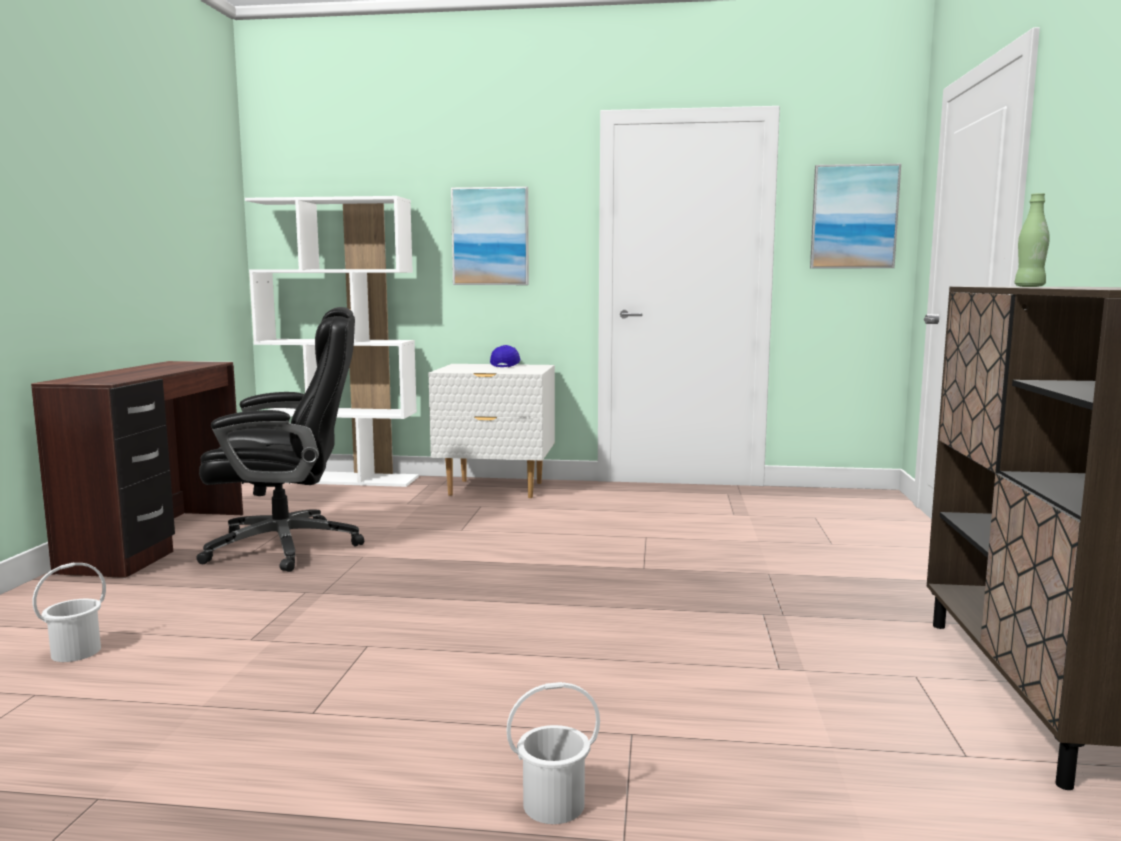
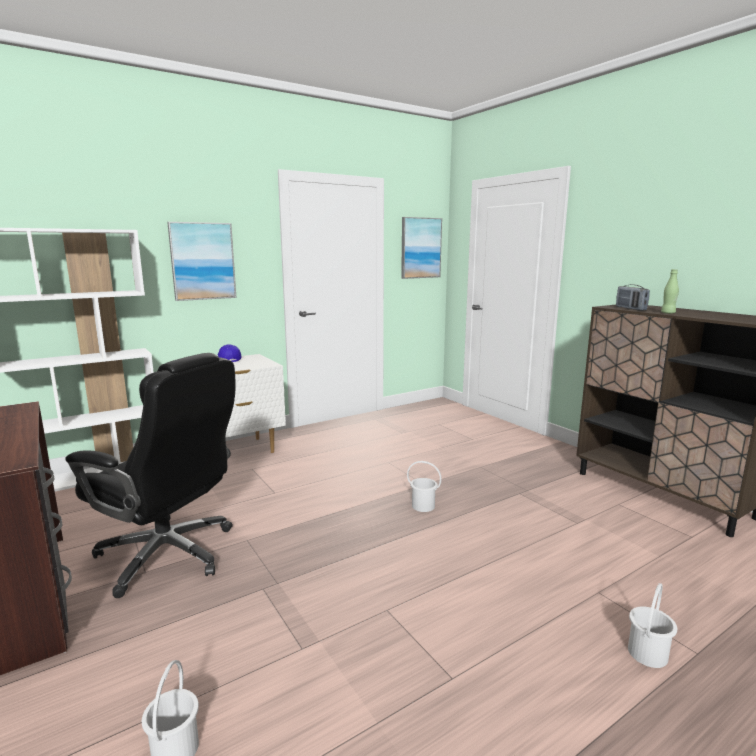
camera: 40 degrees left, 5 degrees up
black office chair [196,307,364,572] -> black office chair turned 75 degrees clockwise [65,353,236,598]
none -> white bucket [407,461,442,512]
none -> radio [616,285,650,311]

